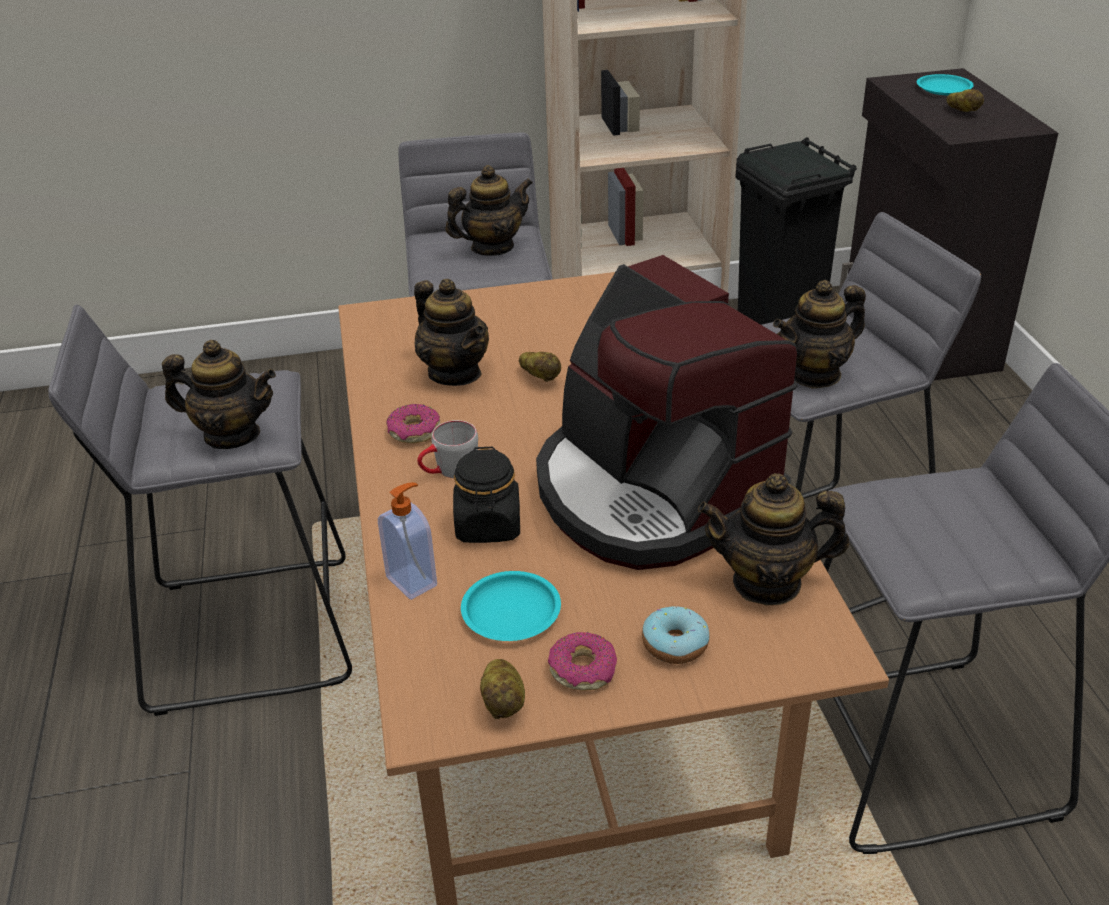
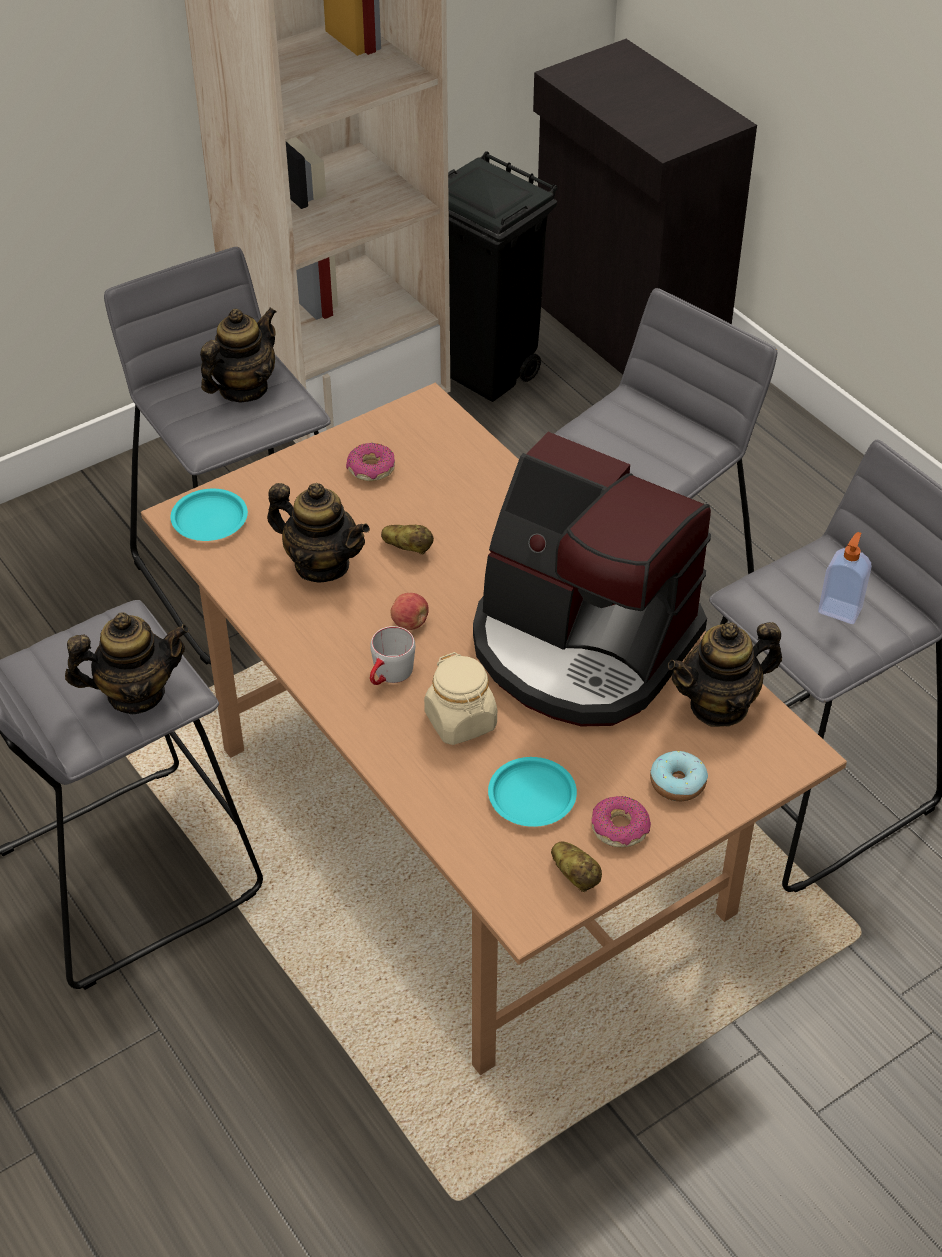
camera: 25 degrees left, 10 degrees up
soap dispenser [378,483,437,600] -> soap dispenser moved to [818,532,872,624]
donut [386,404,440,443] -> donut moved to [346,443,395,481]
black jar [453,447,520,543] -> beige jar [424,652,497,745]
teapot [773,280,866,389] -> none
turquoise plate [917,74,974,95] -> turquoise plate moved to [170,489,248,541]
potato [946,89,984,112] -> none
none -> apple [390,593,429,630]

